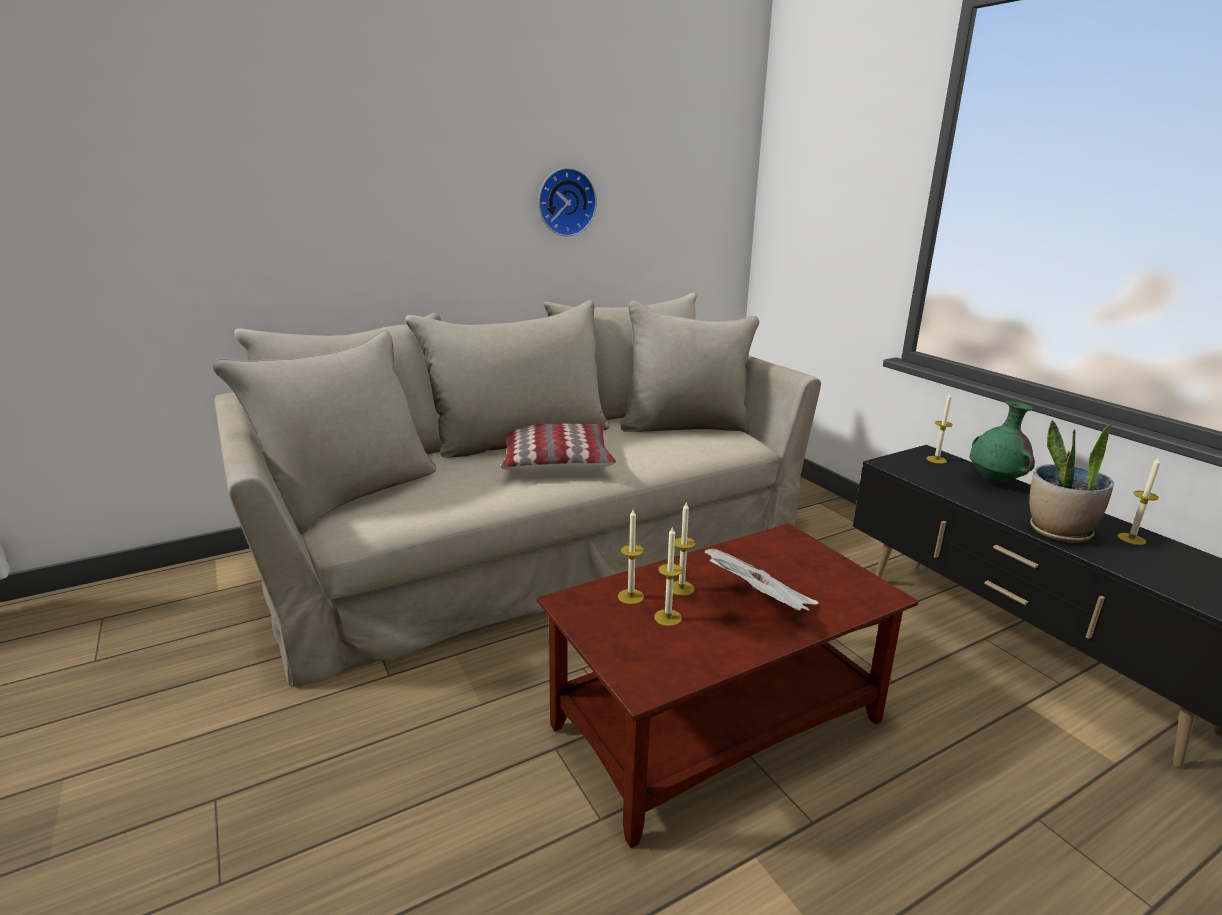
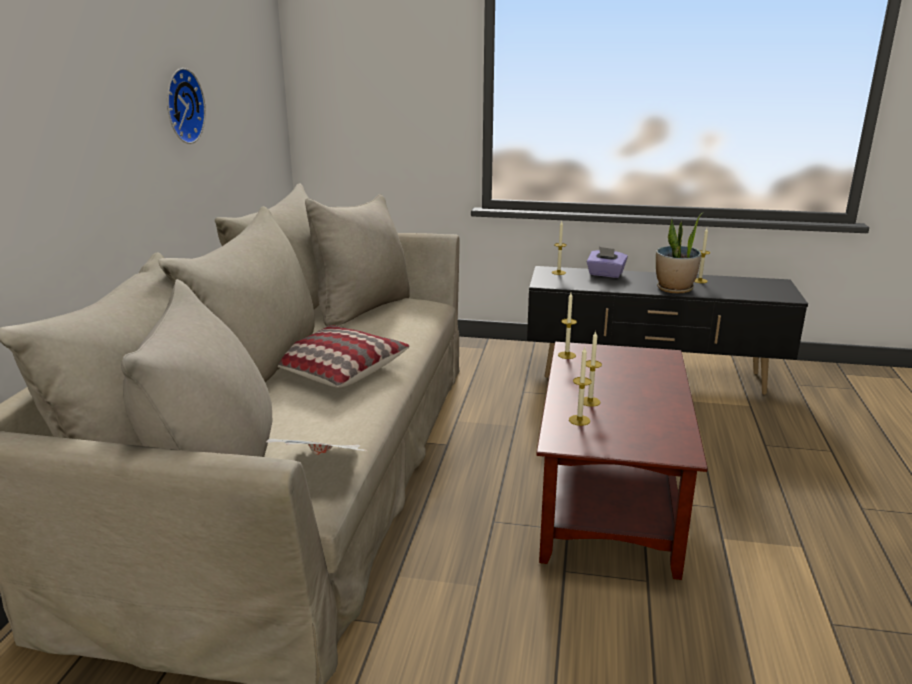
camera: 50 degrees left, 0 degrees up
candle [654,526,683,626] -> candle moved to [558,293,577,359]
newspaper [704,549,819,611] -> newspaper moved to [266,438,367,455]
green vase [970,401,1035,483] -> purple tissue box [586,247,628,278]

